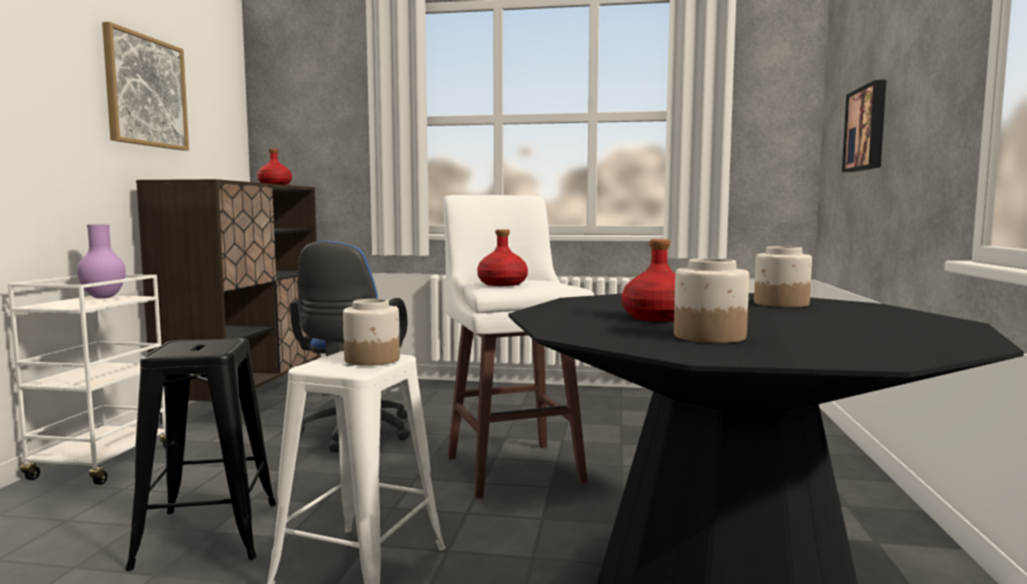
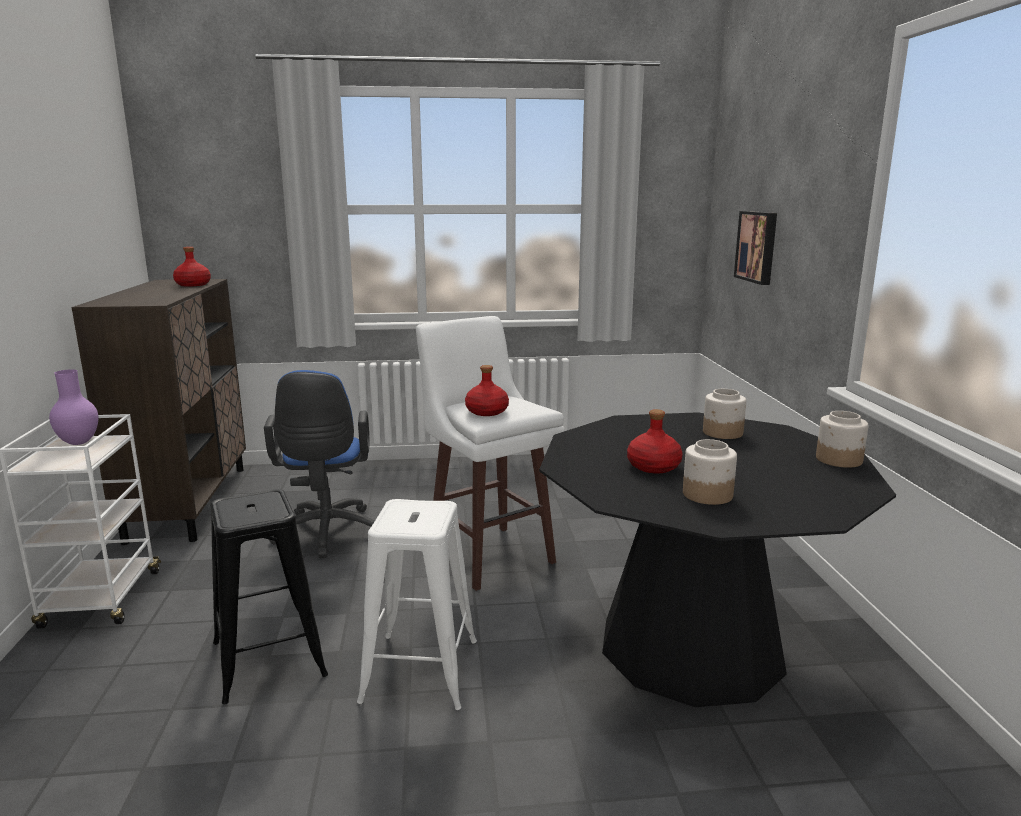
camera: 15 degrees left, 10 degrees up
picture [102,22,189,151] -> none
jar [343,299,400,366] -> jar moved to [816,411,868,468]

